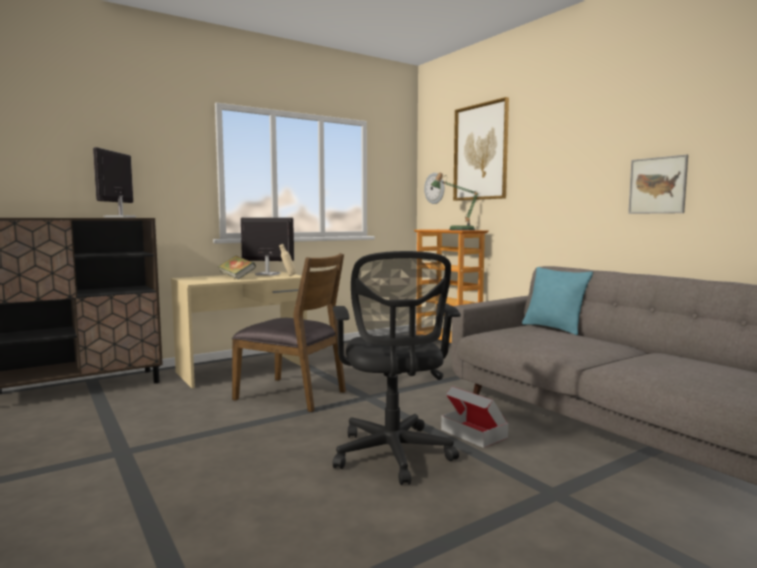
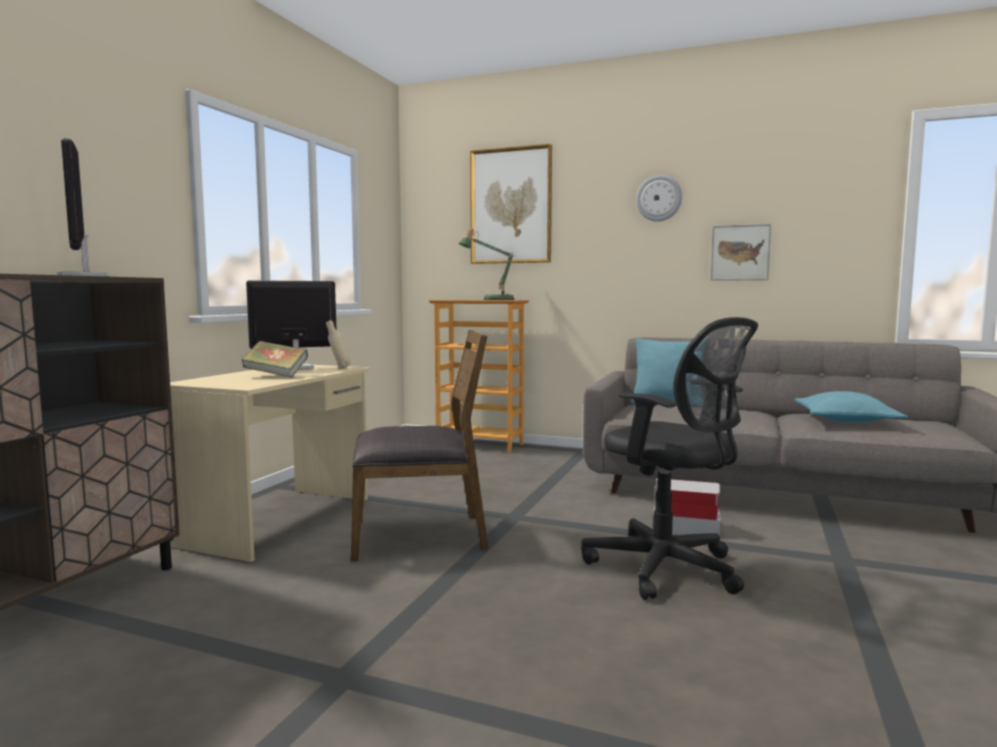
camera: 35 degrees left, 0 degrees up
wall clock [424,173,444,204] -> wall clock moved to [636,175,682,222]
none -> turquoise pillow [795,391,908,422]

